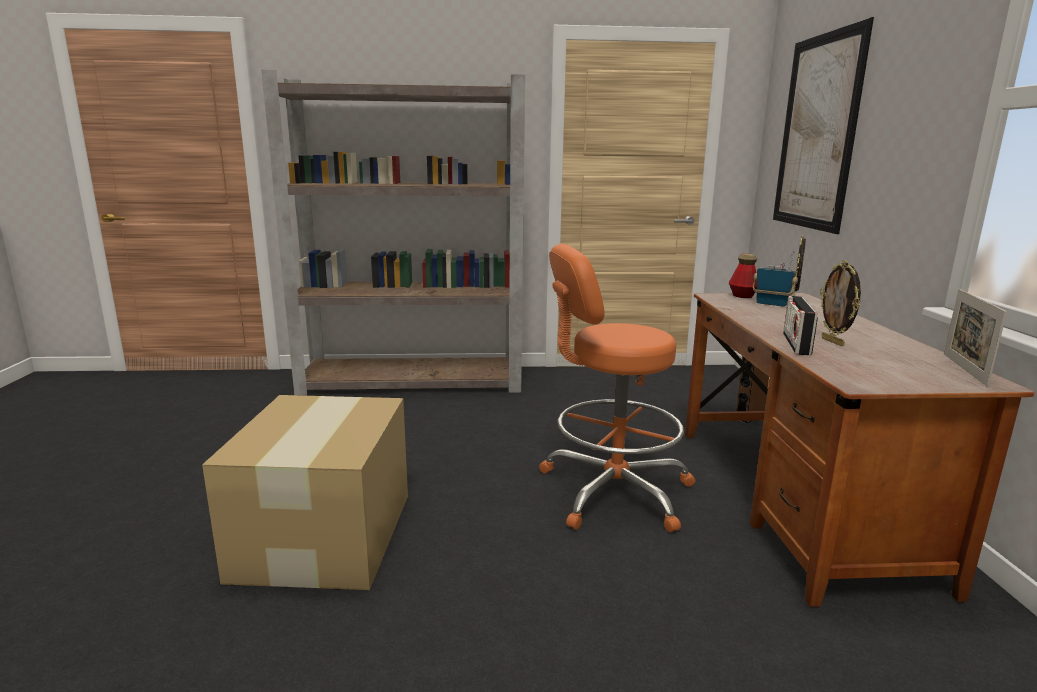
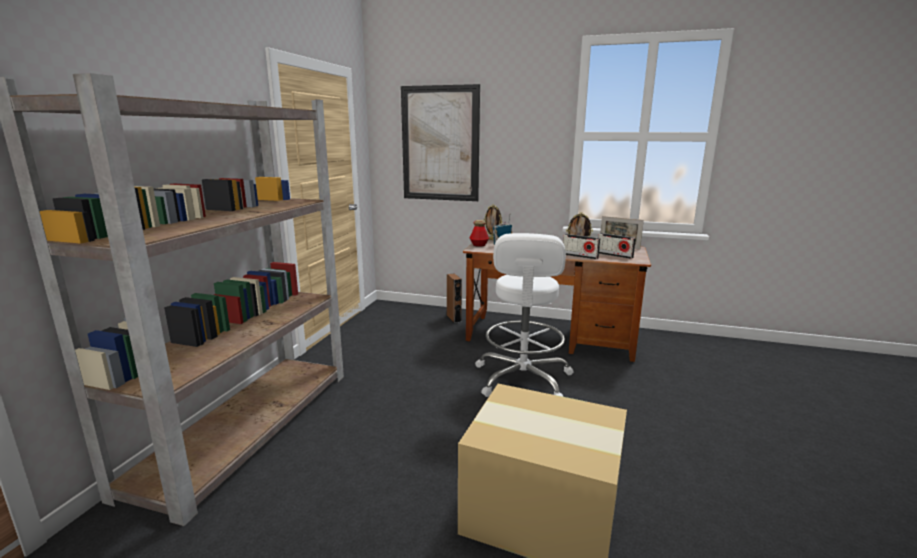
camera: 70 degrees left, 0 degrees up
orange stool [539,244,696,532] -> white stool [475,233,574,397]
none -> radio [598,233,636,259]

